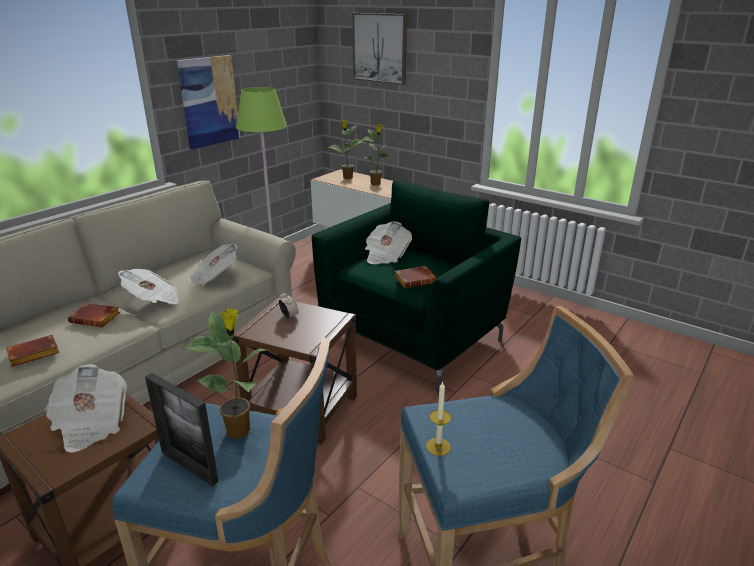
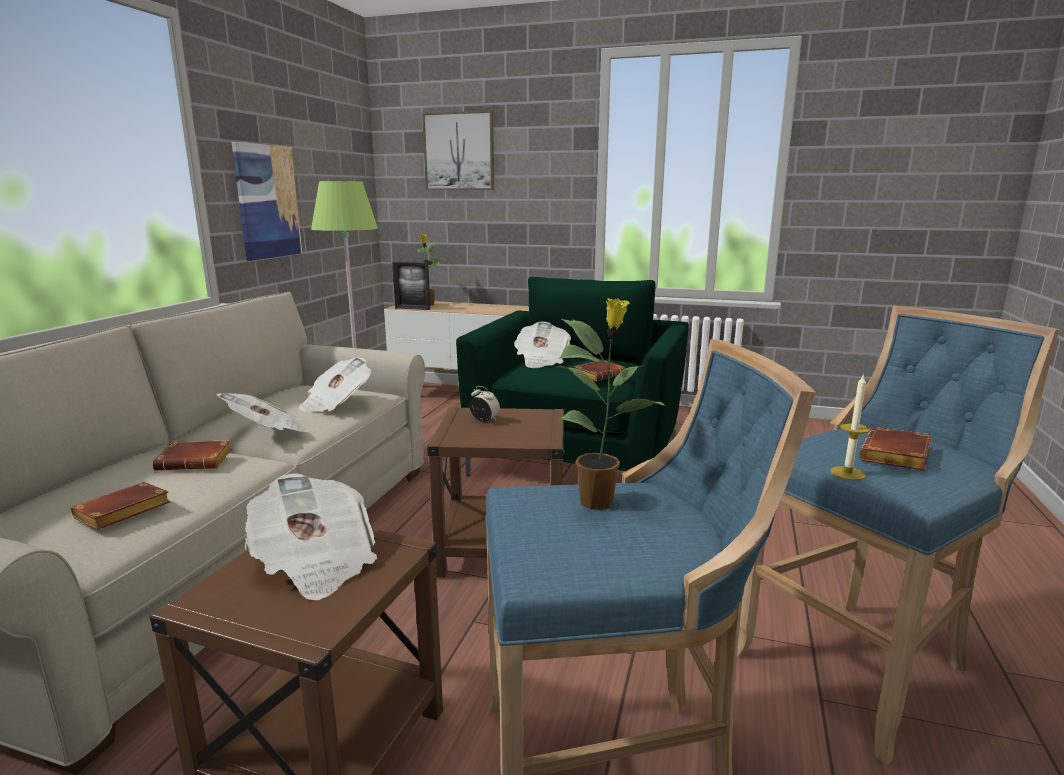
camera: 20 degrees left, 10 degrees down
picture frame [145,373,219,487] -> picture frame moved to [392,262,430,310]
potted plant [362,124,390,186] -> none
none -> brown book [860,427,932,470]

